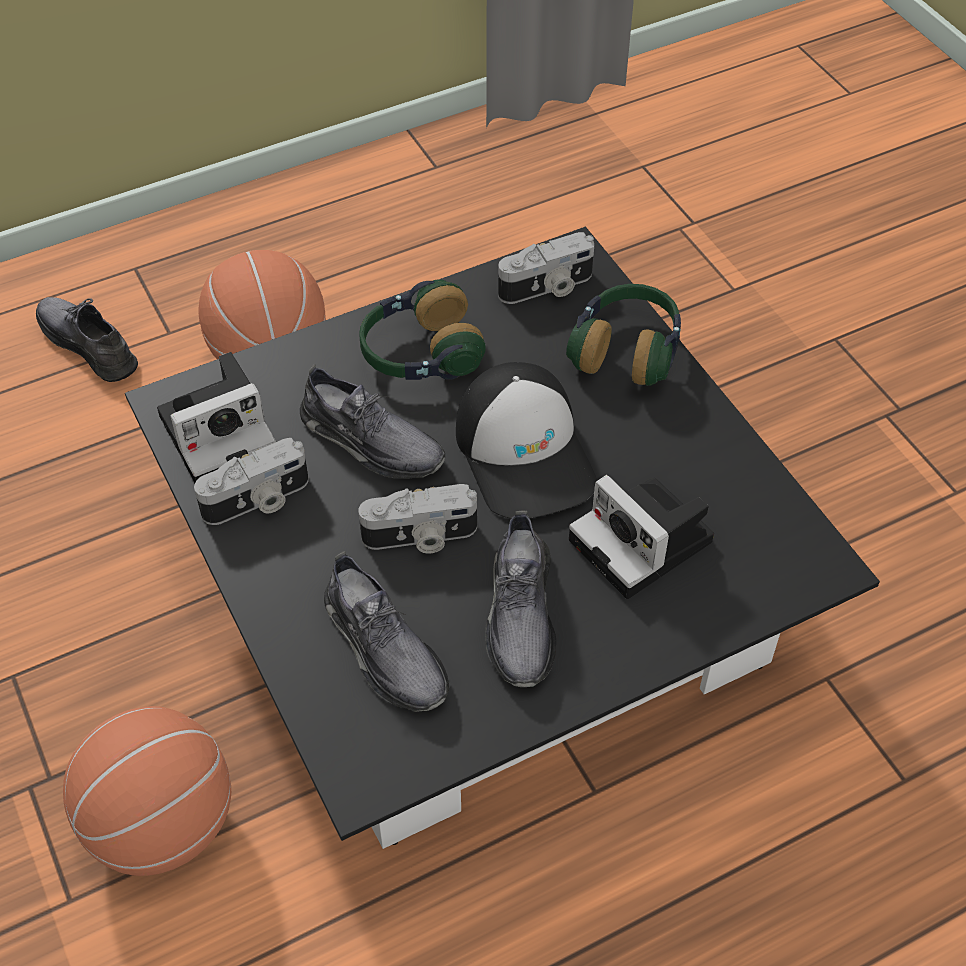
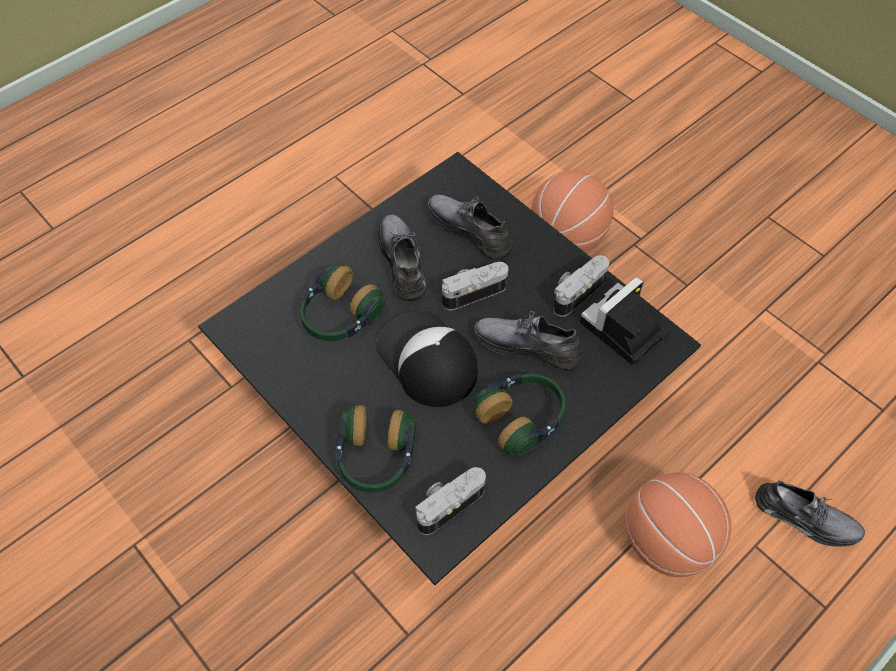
camera: 165 degrees right, 5 degrees up
camera [569,475,714,599] -> headphones [300,264,385,341]

